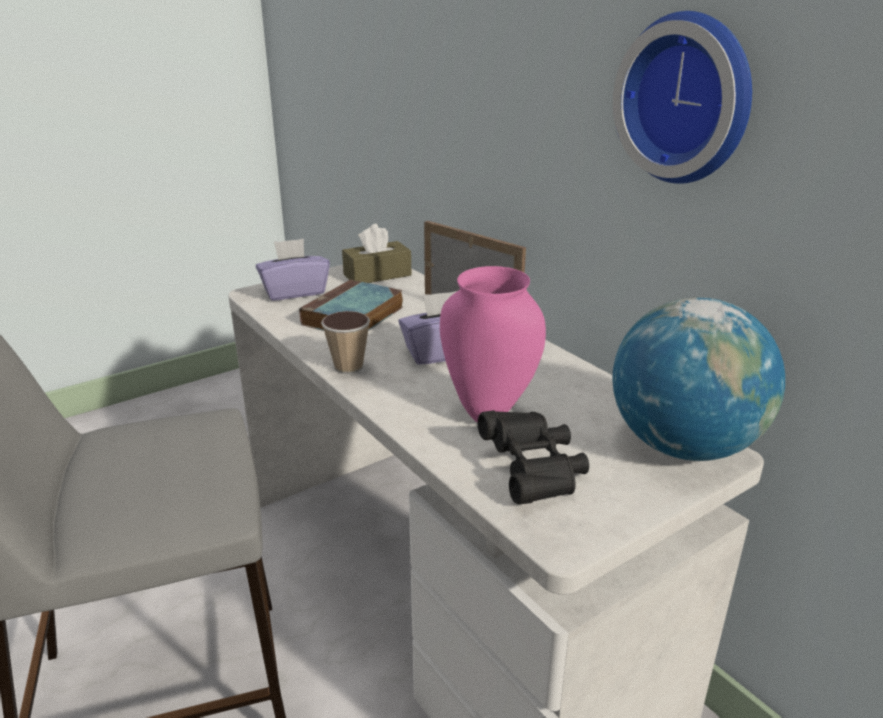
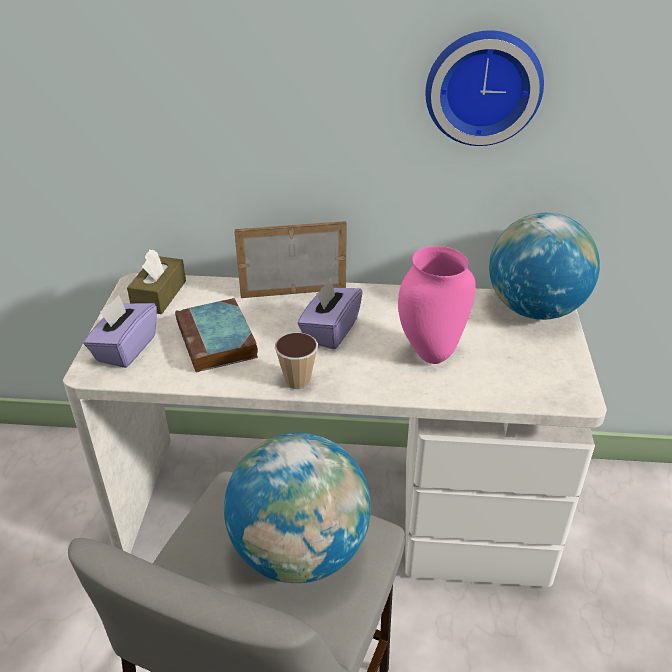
camera: 50 degrees left, 10 degrees up
black binoculars [478,410,589,504] -> none
none -> globe [224,433,371,583]

